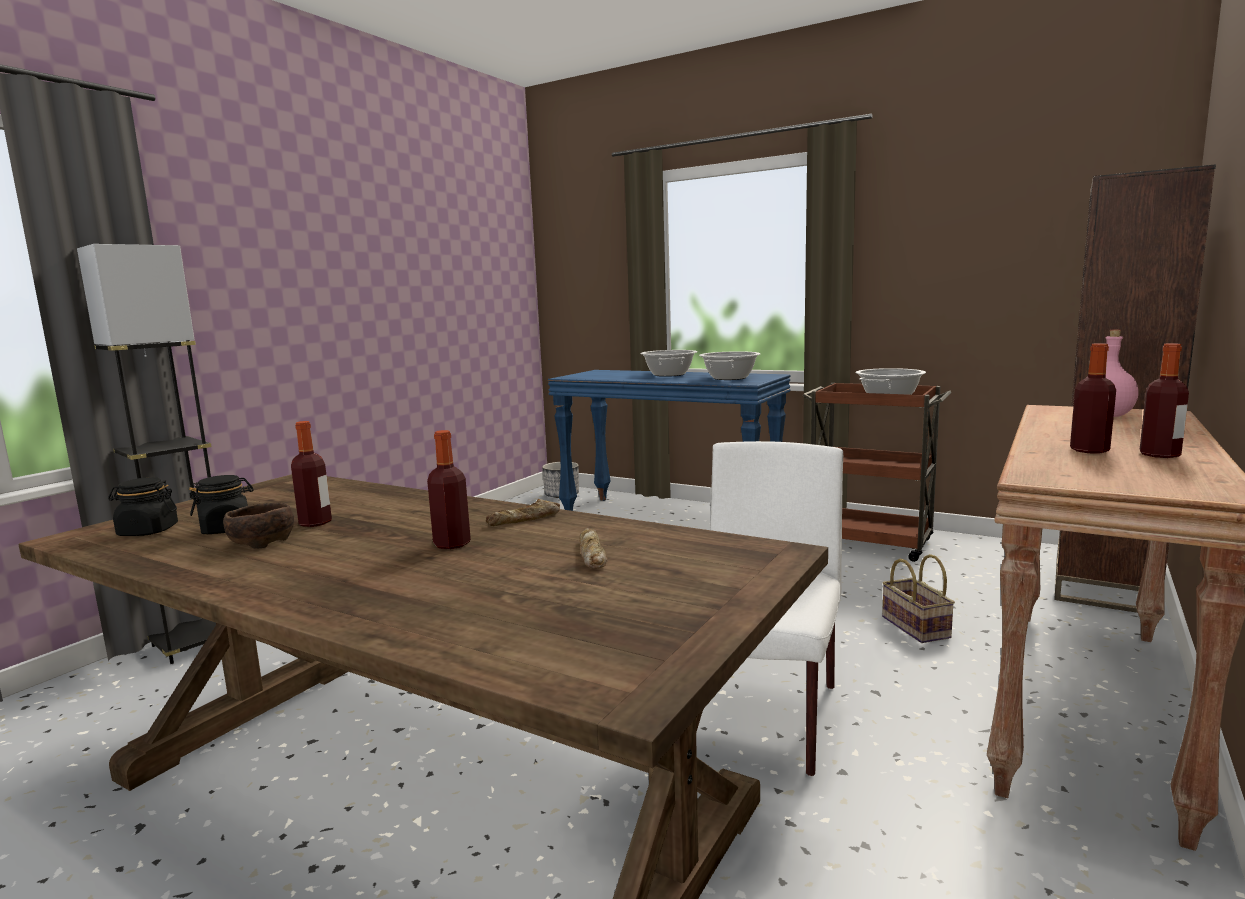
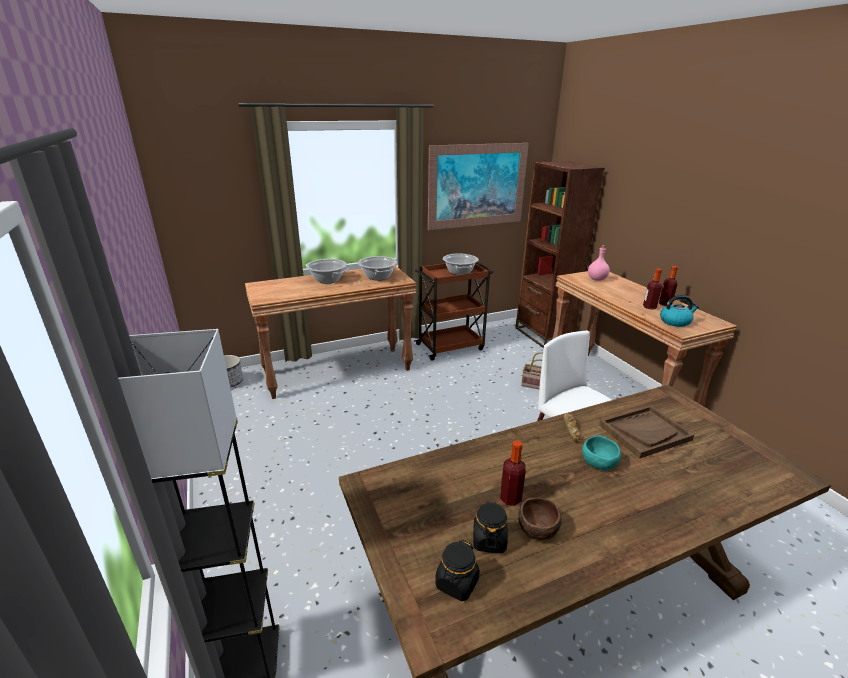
camera: 55 degrees left, 15 degrees up
bottle [427,430,471,549] -> turquoise bowl [582,435,621,471]
blue console table [548,370,791,511] -> brown console table [245,265,416,399]
bread [579,528,608,569] -> brown tray [599,405,694,459]
none -> picture [428,143,529,230]
none -> kettle [660,295,699,327]

